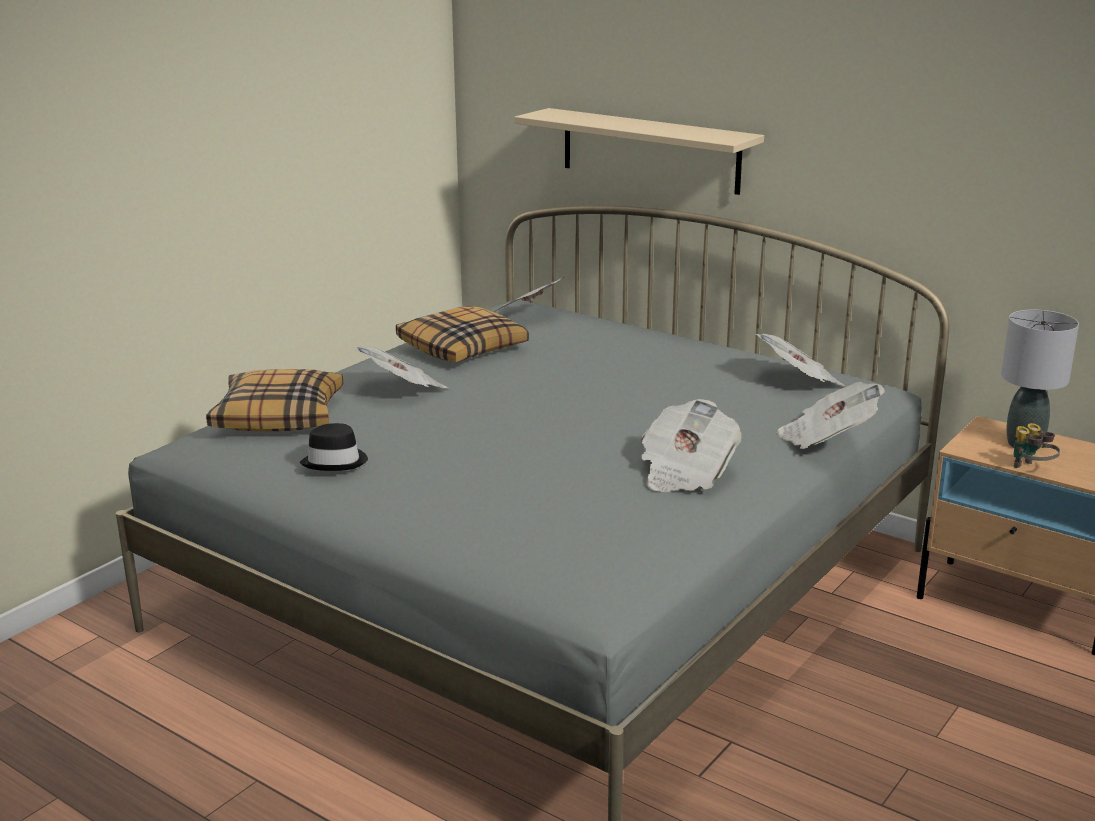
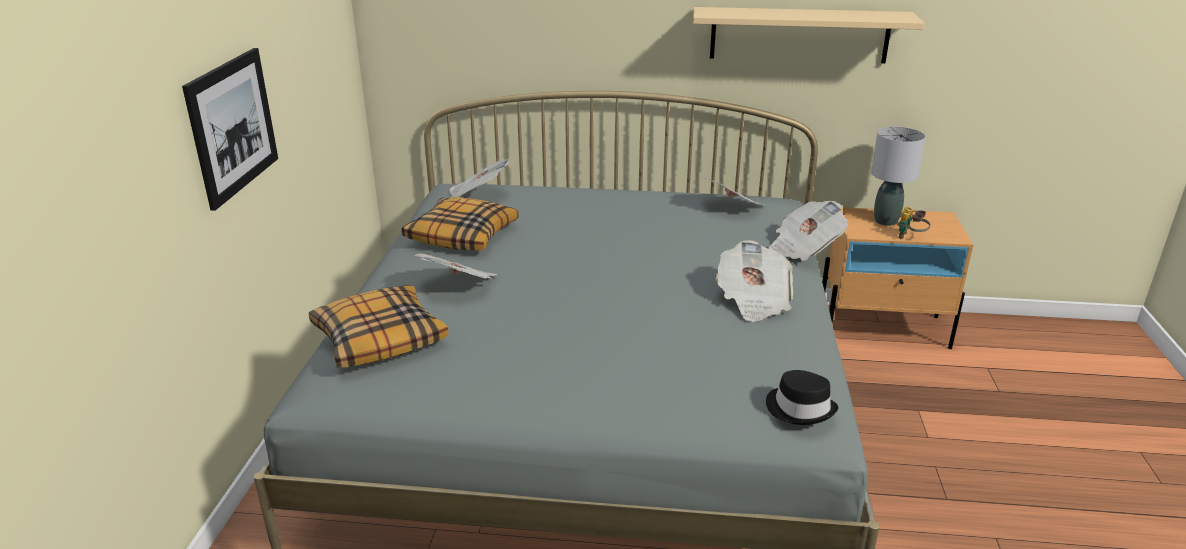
camera: 30 degrees left, 5 degrees up
black hat [300,423,368,471] -> black hat moved to [766,370,838,425]
beige shelf [514,108,764,195] -> beige shelf moved to [693,7,925,63]
none -> picture [182,48,278,211]

